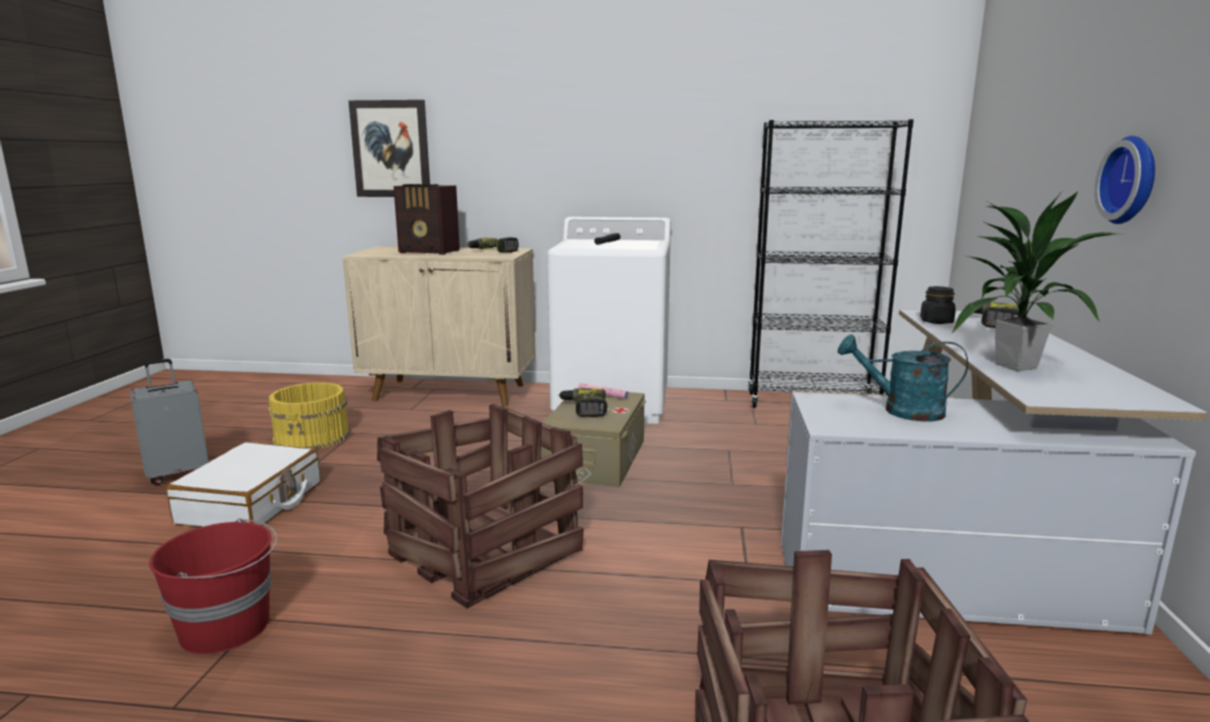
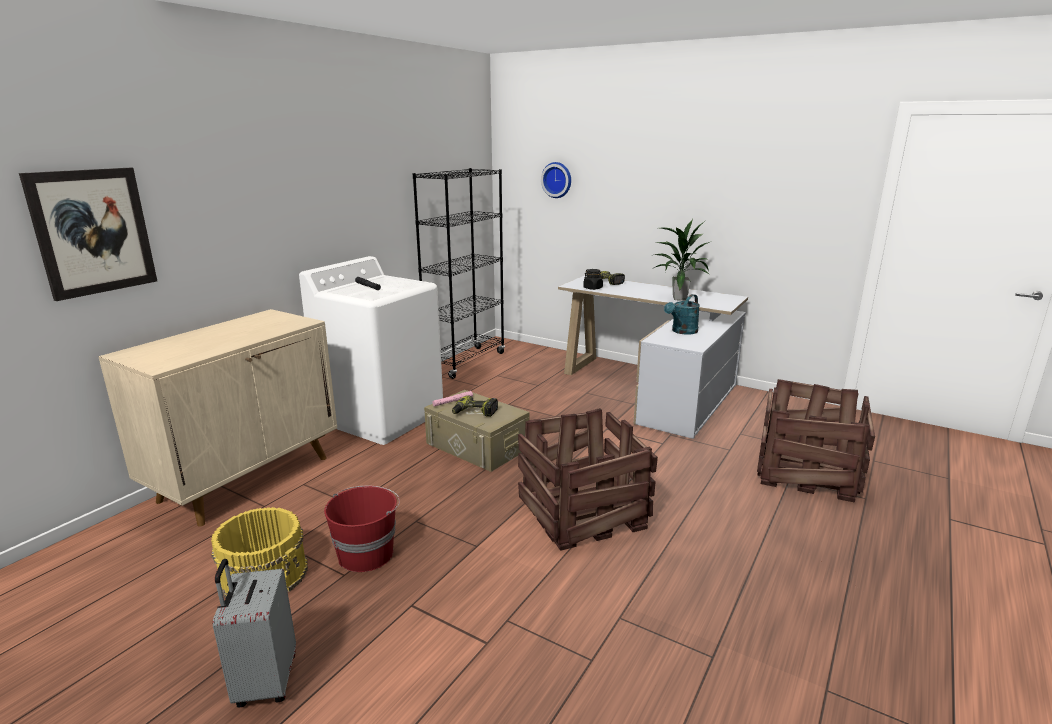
camera: 65 degrees left, 5 degrees up
red bucket [149,518,277,654] -> red bucket moved to [324,485,400,572]
white suitcase [166,442,320,527] -> none
radio [394,184,460,255] -> none
power drill [467,237,519,253] -> none
wall clock [1095,136,1155,224] -> wall clock moved to [541,162,571,198]

